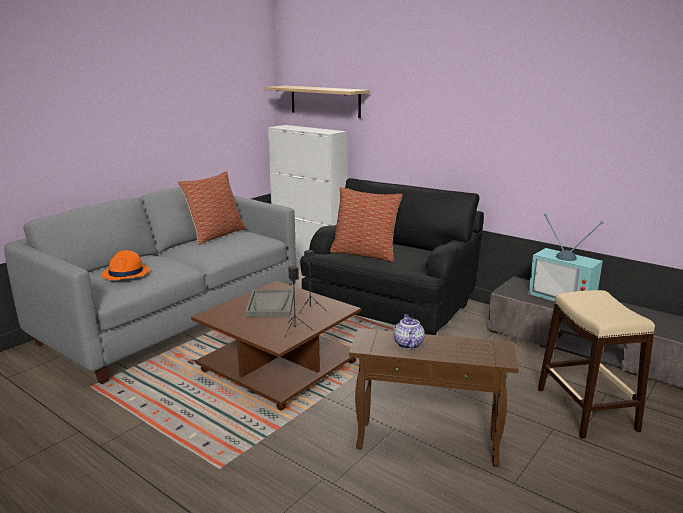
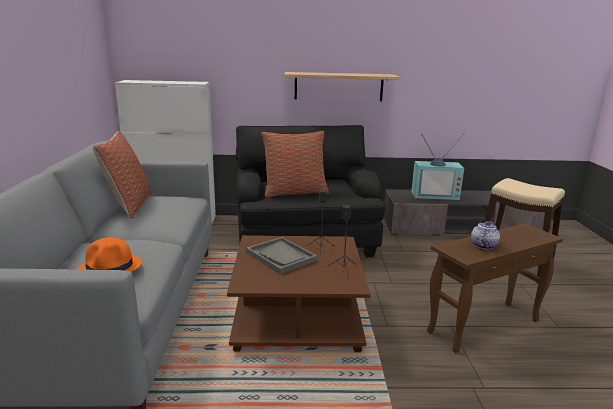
camera: 40 degrees left, 0 degrees up
shelf [265,86,369,118] -> shelf moved to [284,72,400,101]
teapot [394,314,425,349] -> teapot turned 75 degrees clockwise [471,221,500,249]

